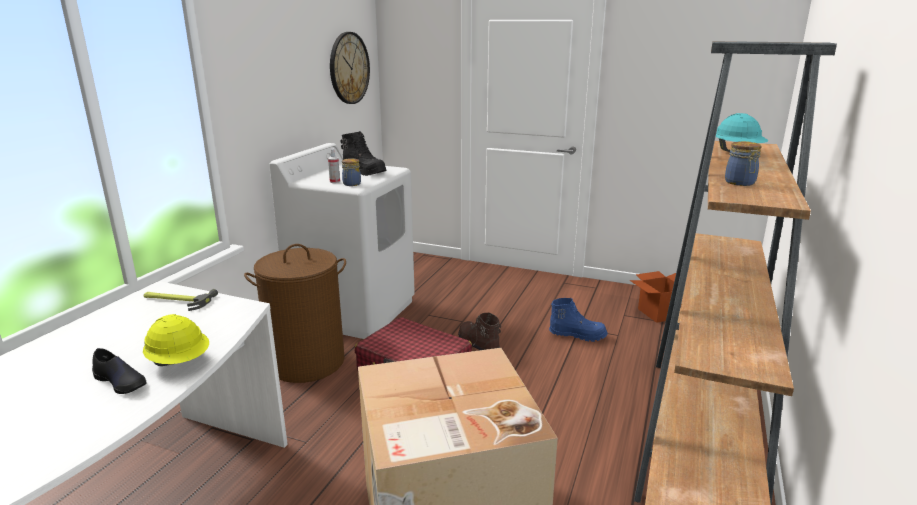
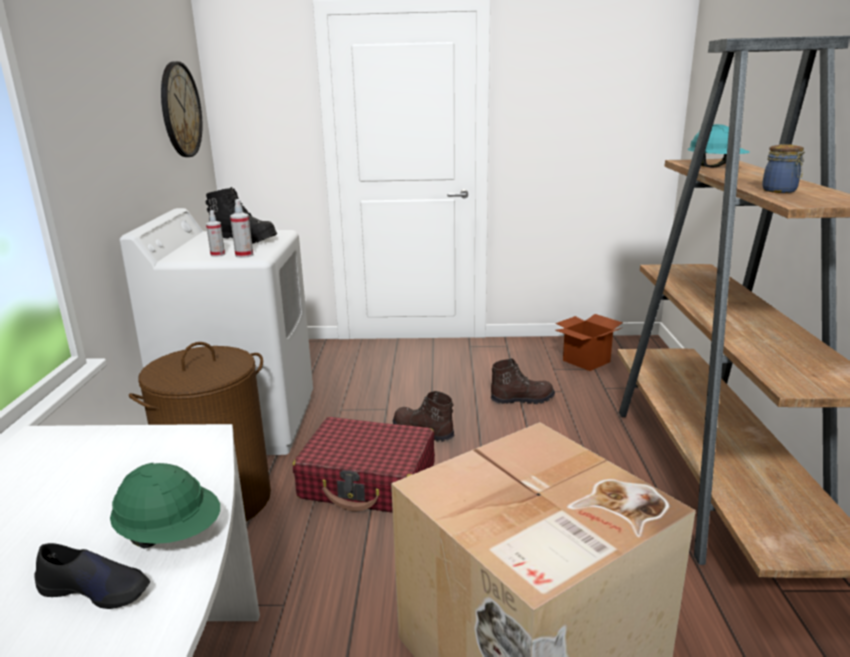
camera: 20 degrees left, 0 degrees up
yellow hard hat [143,314,209,366] -> green hard hat [110,463,220,548]
hammer [144,289,218,311] -> none
jar [342,158,361,186] -> spray bottle [230,199,253,258]
blue boot [549,298,608,342] -> brown boot [491,358,555,404]

